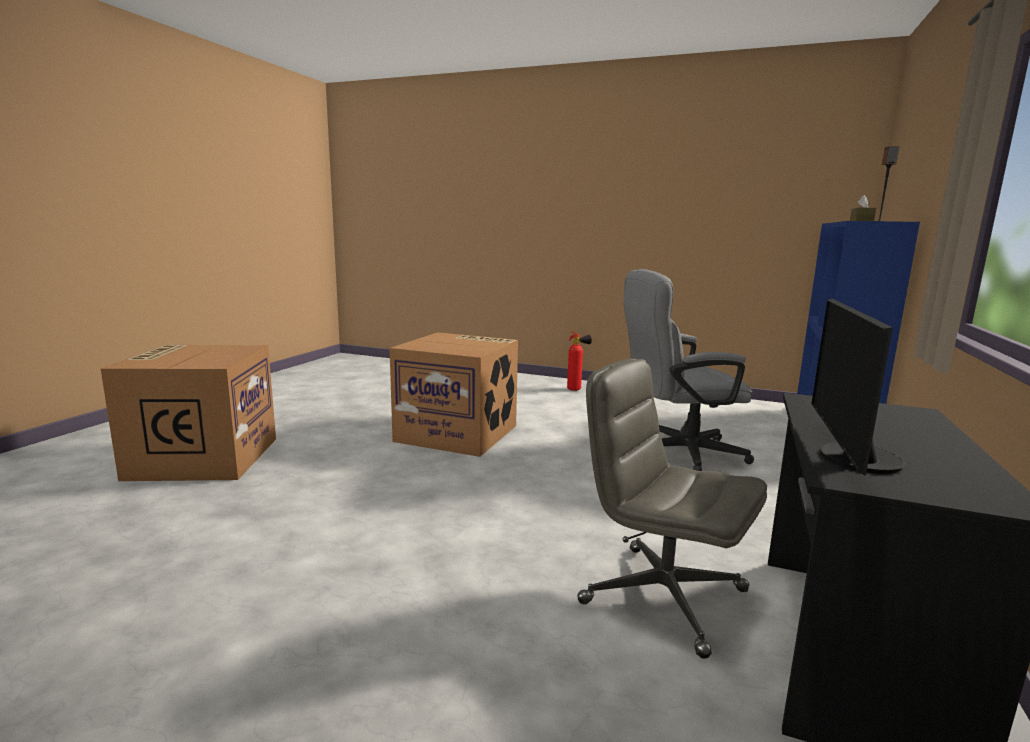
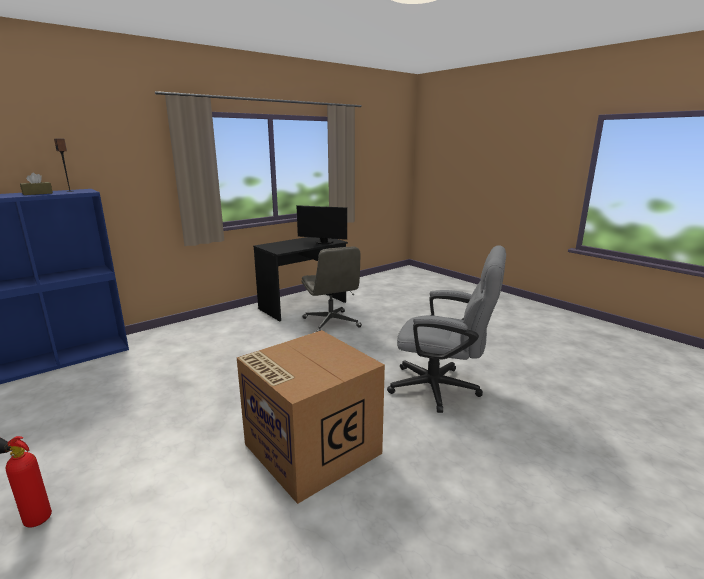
camera: 150 degrees left, 5 degrees up
cardboard box [101,345,276,481] -> none
grey office chair [624,269,754,471] -> grey office chair moved to [387,245,506,413]
monitor [812,299,906,476] -> monitor turned 60 degrees clockwise [296,205,347,244]

